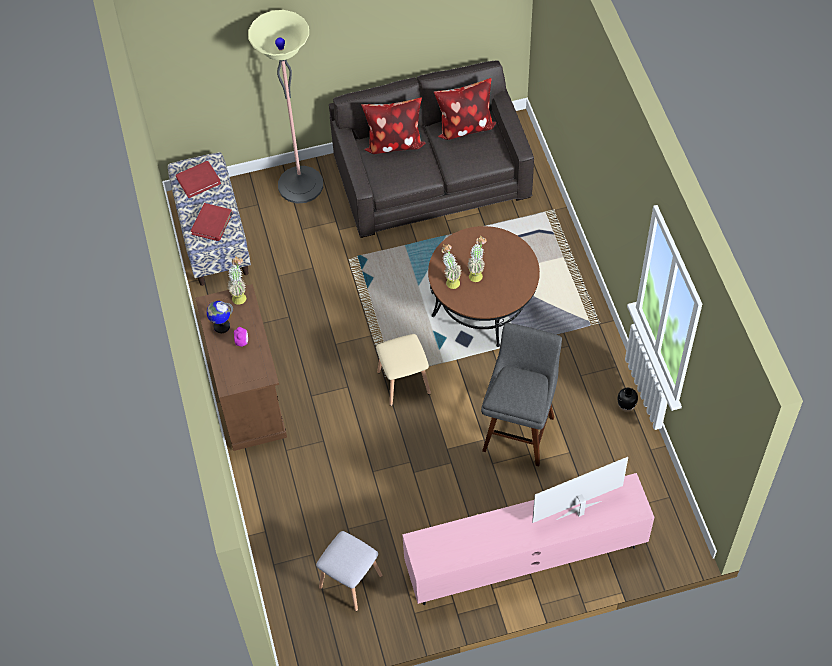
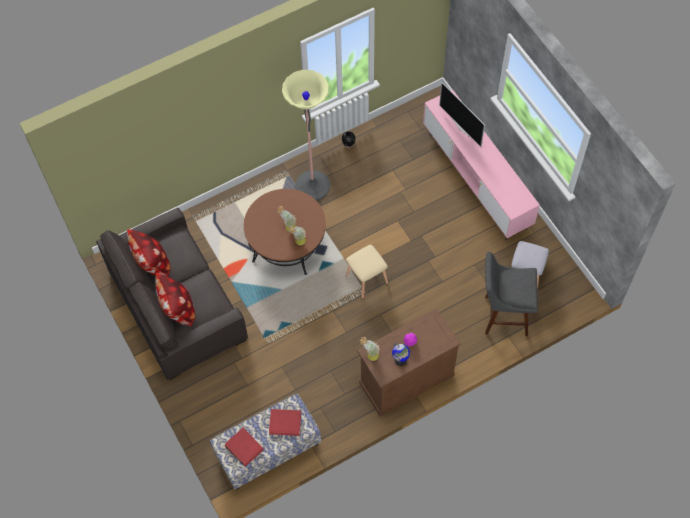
camera: 105 degrees left, 5 degrees up
floor lamp [248,10,323,204] -> floor lamp moved to [282,70,330,201]
grey stool [481,323,562,466] -> grey stool moved to [485,252,538,336]

